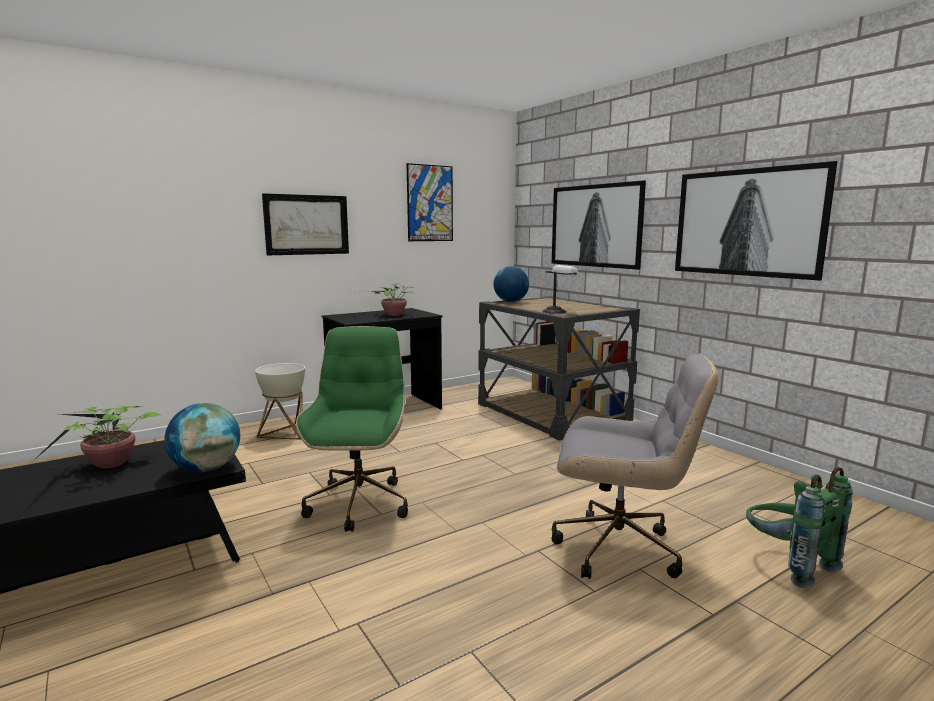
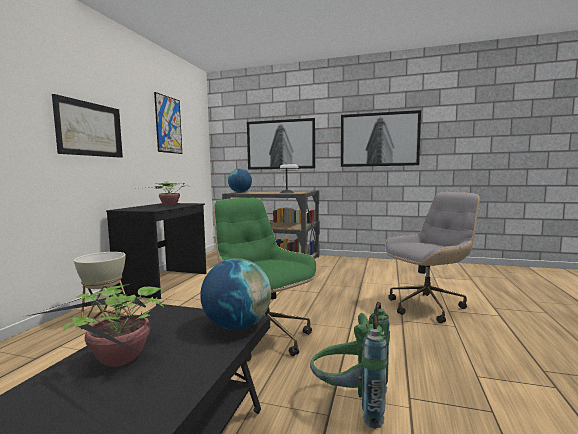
camera: 40 degrees left, 5 degrees down
green backpack [746,467,853,588] -> green backpack moved to [310,302,390,429]

